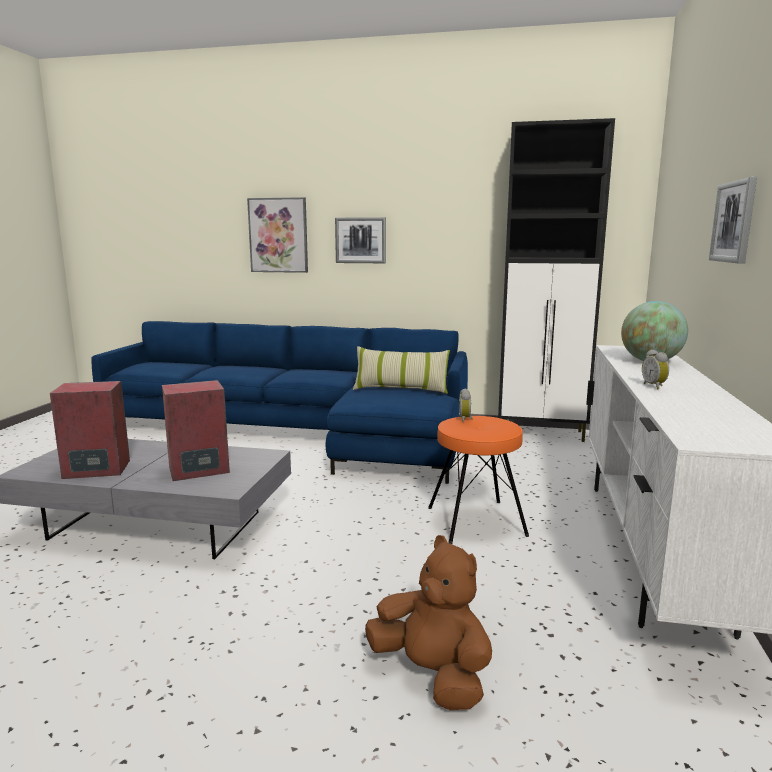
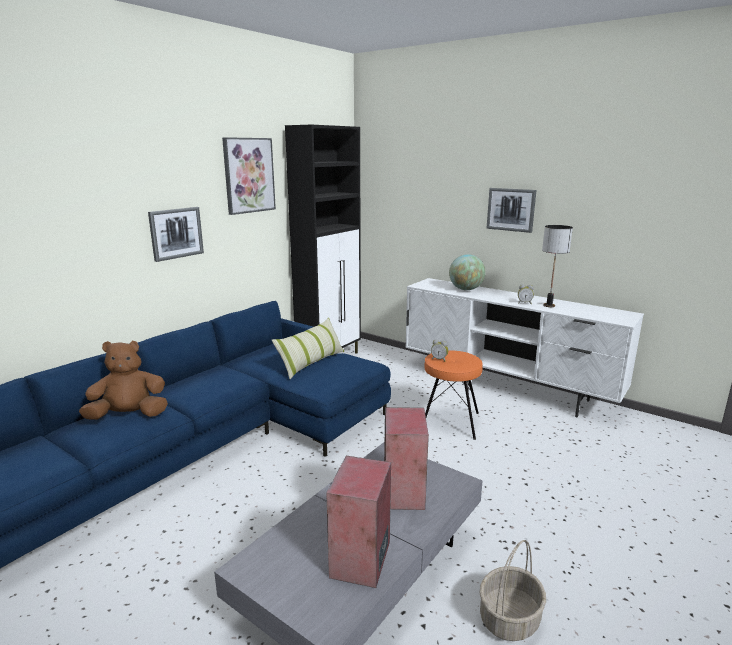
camera: 65 degrees left, 5 degrees up
picture [247,197,308,273] -> picture moved to [222,137,276,215]
brown plush toy [365,535,492,710] -> brown plush toy moved to [79,341,168,420]
none -> basket [479,540,546,641]
none -> table lamp [542,225,573,307]

